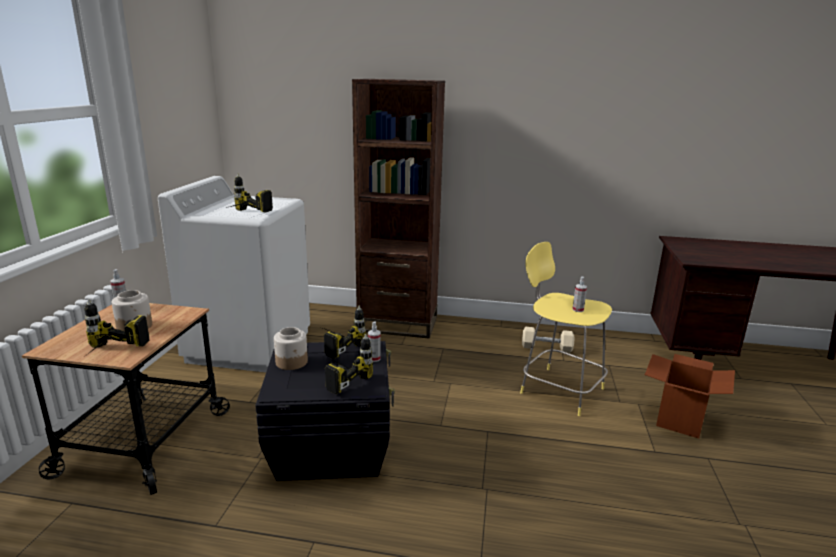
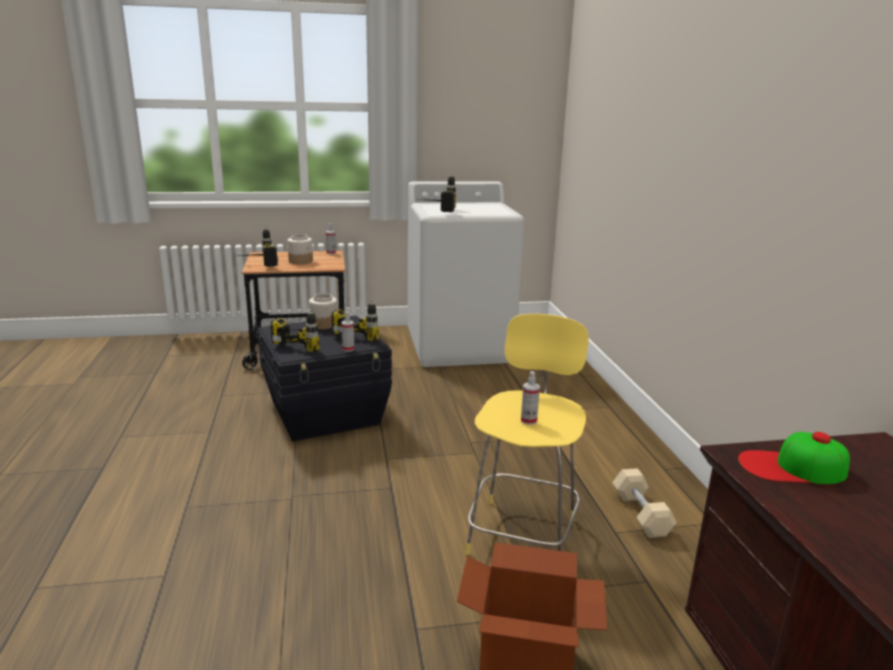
camera: 70 degrees right, 0 degrees up
brown bookcase [352,79,445,339] -> none
none -> cap [738,432,850,484]

